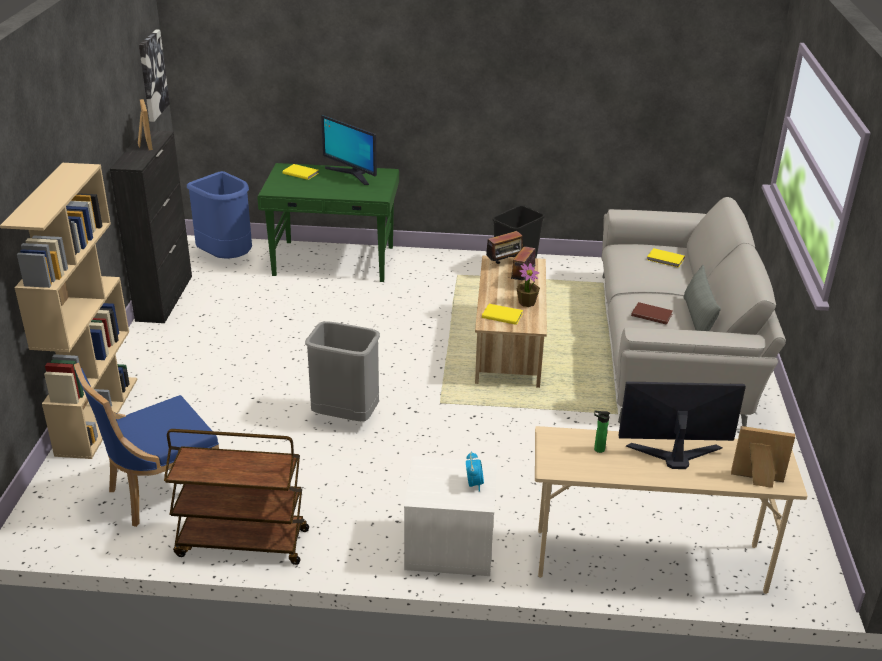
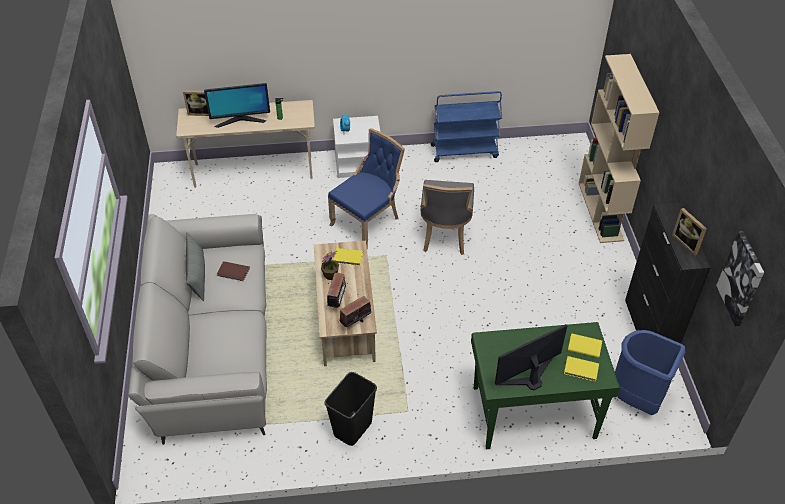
camera: 170 degrees right, 15 degrees up
blue chair [74,363,219,527] -> blue chair moved to [328,128,405,249]
brown cart [164,429,309,565] -> blue cart [431,91,502,162]
grey trash can [305,321,380,421] -> grey chair [420,180,474,255]
monitor [321,115,377,185] -> monitor turned 60 degrees counterclockwise [495,324,567,390]
yellow book [647,248,685,268] -> yellow book moved to [568,333,602,358]

